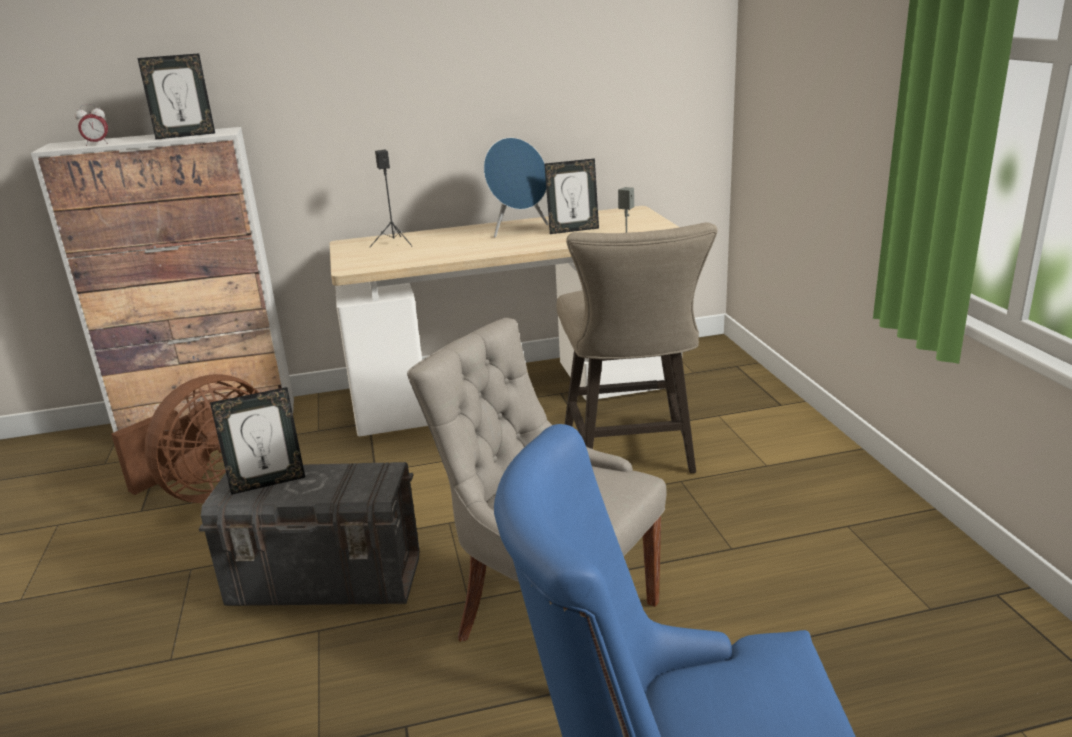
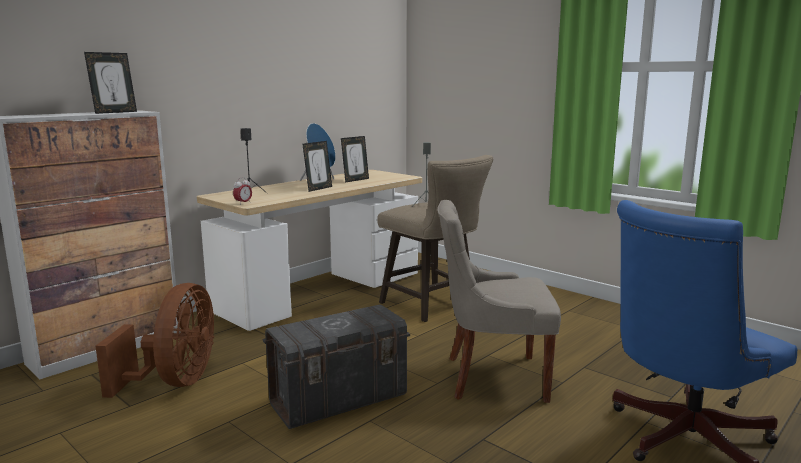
camera: 35 degrees left, 10 degrees down
alarm clock [75,104,108,146] -> alarm clock moved to [233,177,252,205]
picture frame [210,387,305,495] -> picture frame moved to [303,141,332,192]

